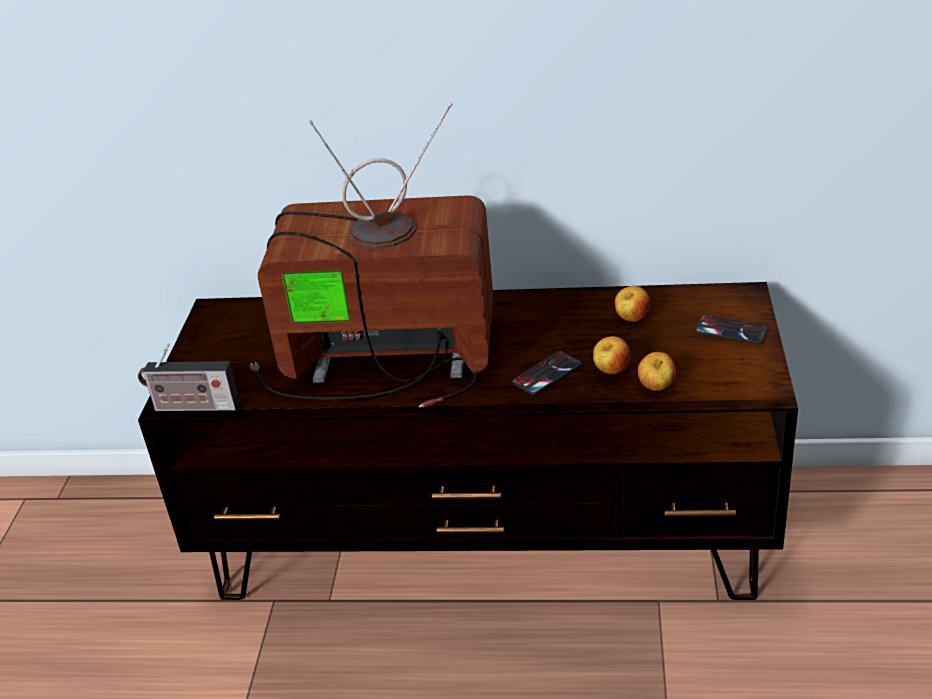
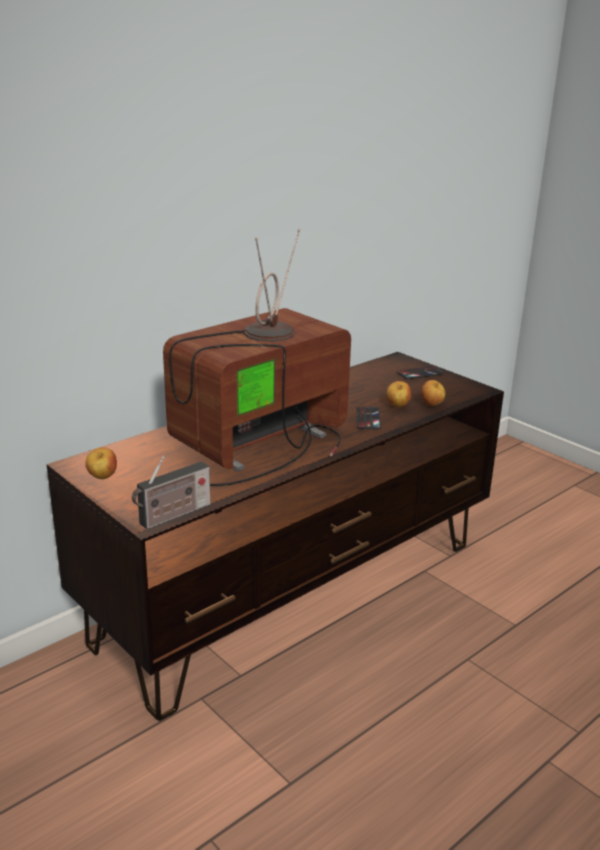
camera: 50 degrees left, 10 degrees down
apple [615,286,650,322] -> apple moved to [85,447,117,479]

